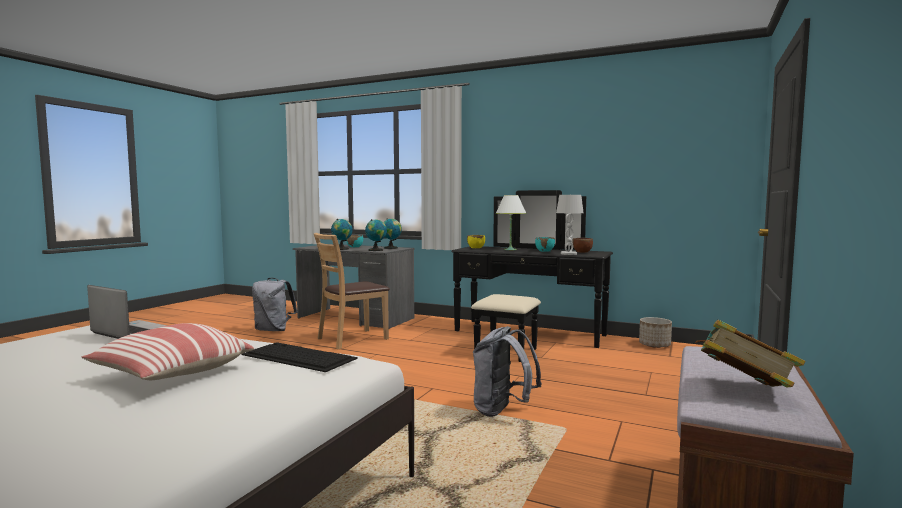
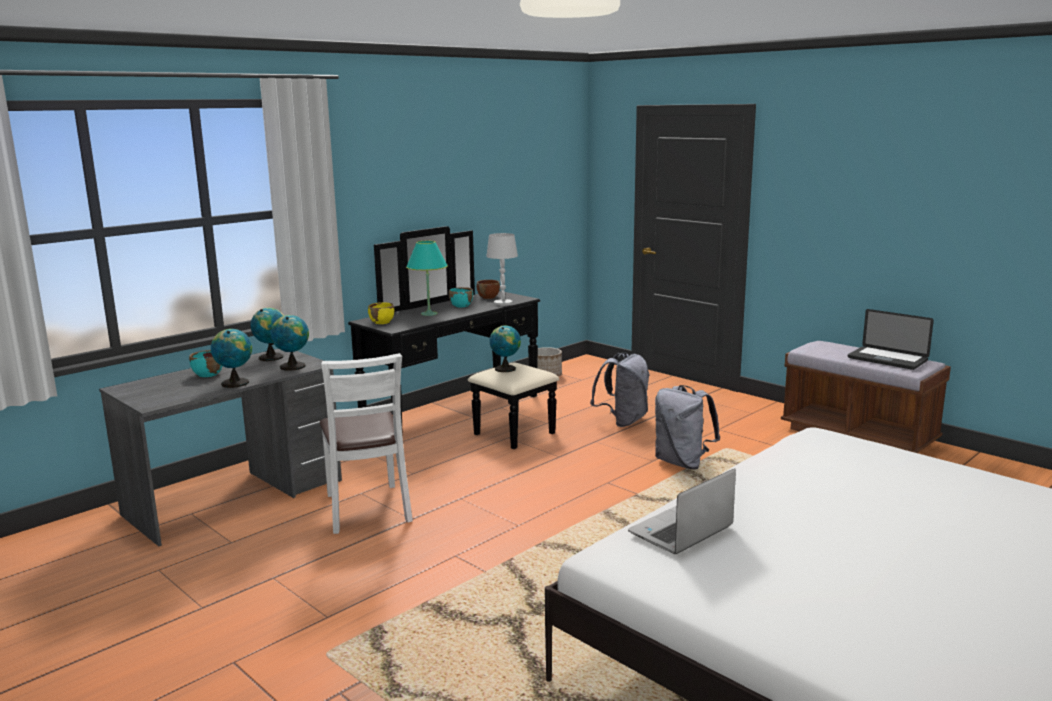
camera: 70 degrees left, 10 degrees up
pillow [82,323,254,380] -> none
keyboard [241,342,358,372] -> none
grey backpack [252,278,298,331] -> grey backpack moved to [590,352,649,427]
brown chair [314,233,390,349] -> white chair [320,353,413,534]
white table lamp [496,195,527,250] -> turquoise table lamp [406,241,448,316]
book [695,320,806,388] -> laptop [848,309,934,370]
none -> globe [490,325,521,372]

